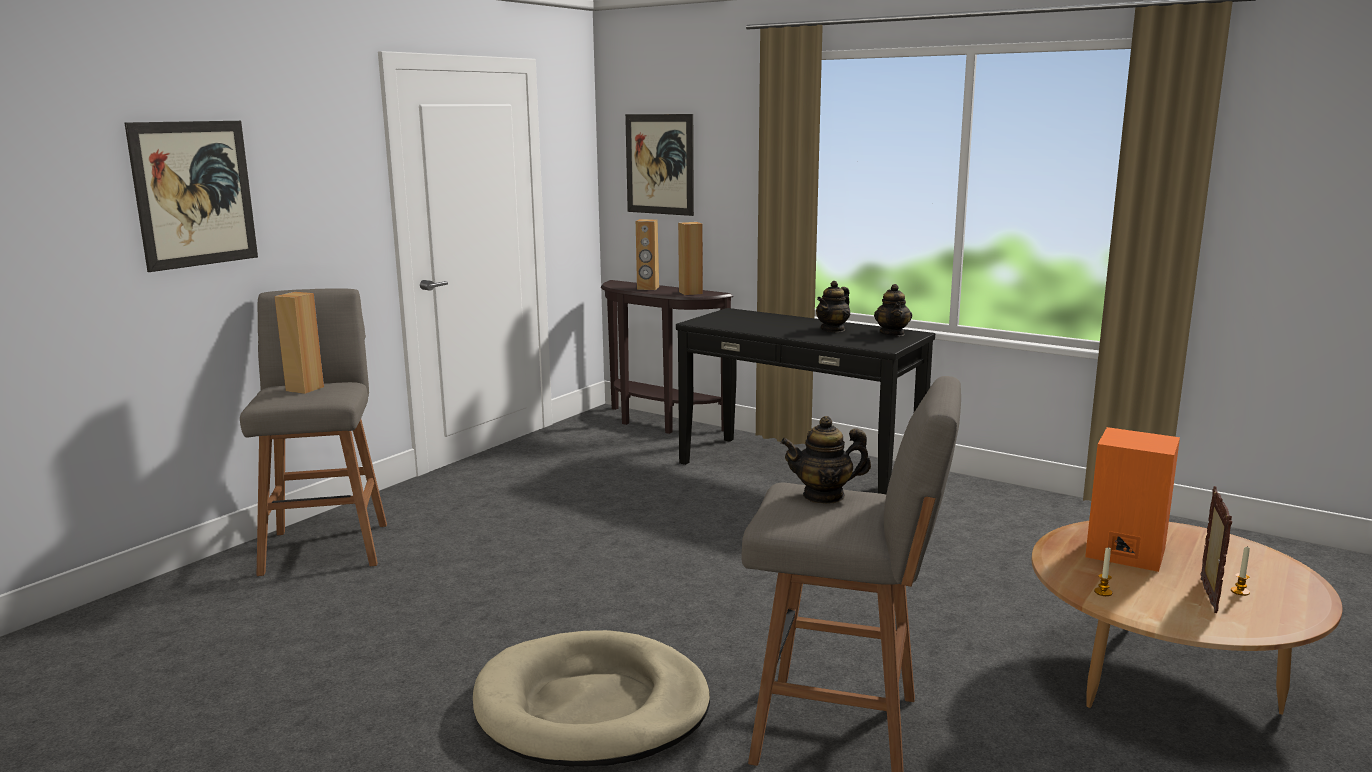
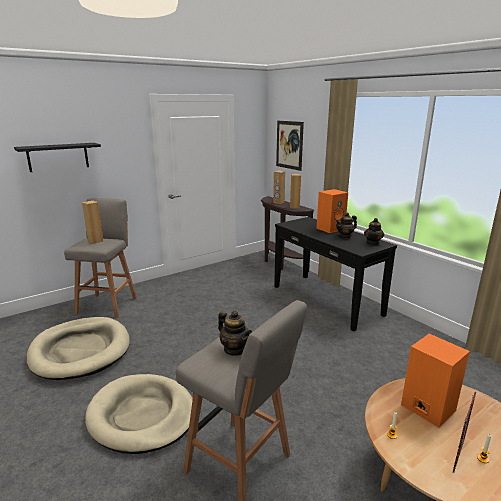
camera: 20 degrees right, 5 degrees up
picture [125,121,258,272] -> black shelf [14,143,101,172]
teapot [780,416,871,504] -> teapot turned 150 degrees counterclockwise [218,311,252,356]
none -> beige dog bed [27,317,130,380]
none -> orange speaker [316,189,348,233]

